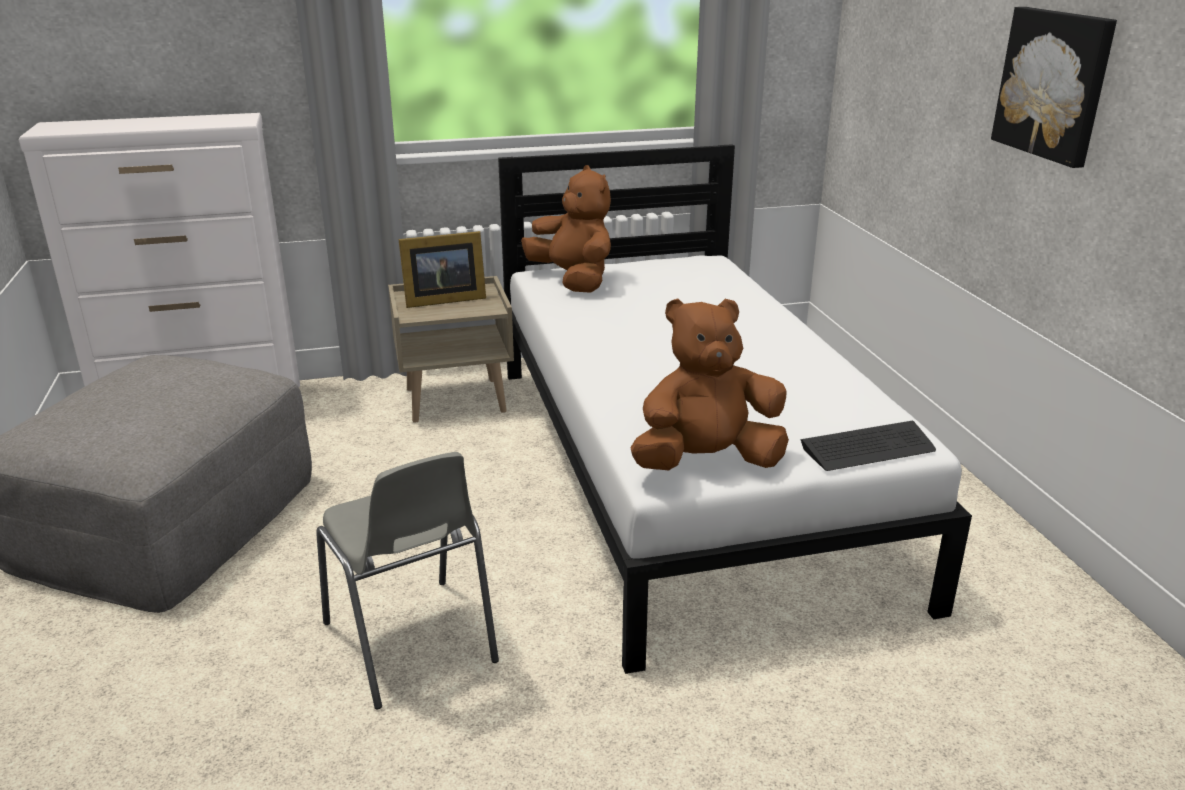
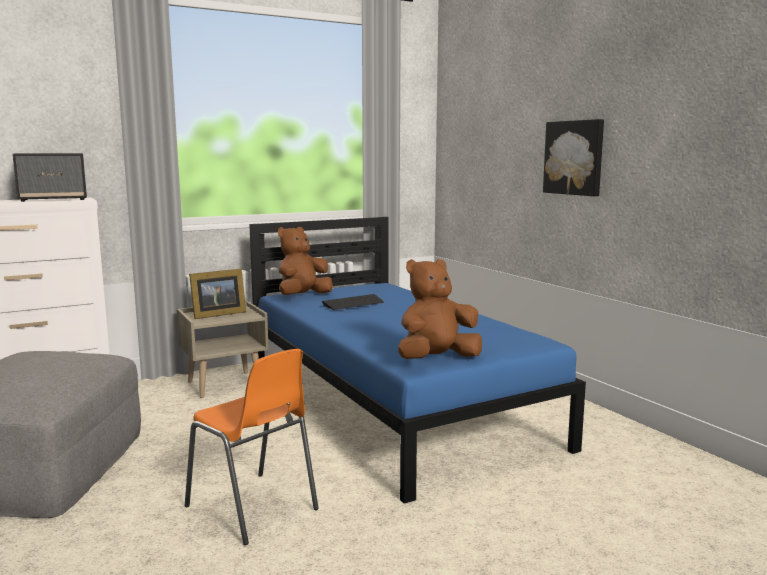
camera: 15 degrees left, 15 degrees down
grey chair [316,452,499,709] -> orange chair [185,349,319,545]
white bed [498,144,972,674] -> blue bed [249,217,586,504]
brown plush toy [521,165,611,293] -> brown plush toy turned 90 degrees counterclockwise [278,227,333,295]
keyboard [800,421,936,471] -> keyboard moved to [322,294,384,310]
none -> speaker [13,153,87,202]

